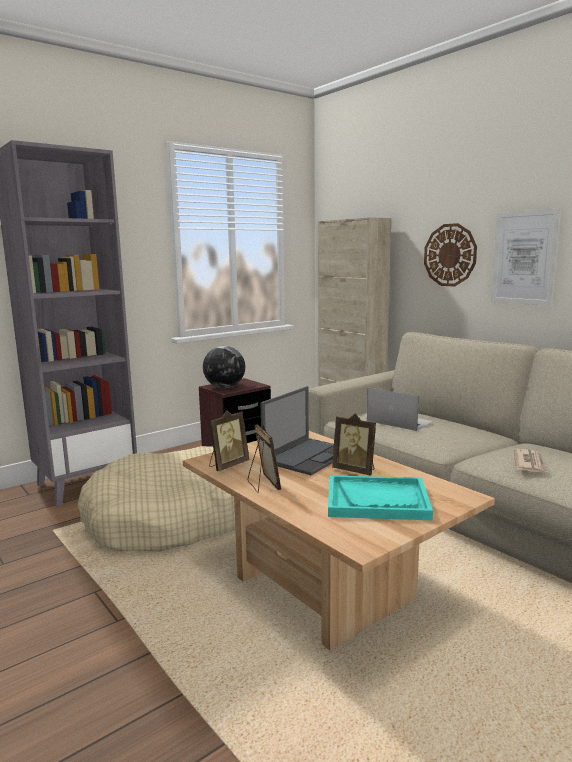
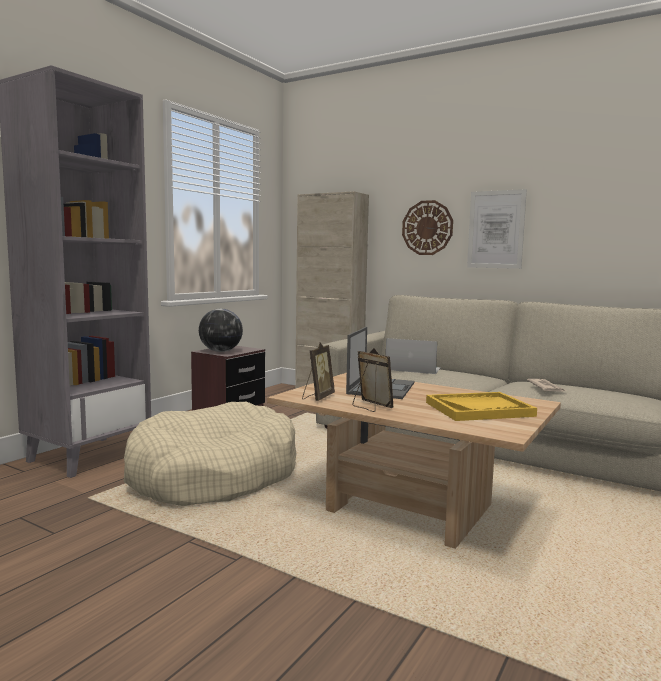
camera: 20 degrees left, 5 degrees down
turquoise tray [328,475,433,520] -> yellow tray [426,392,537,421]
picture frame [332,413,376,475] -> none

